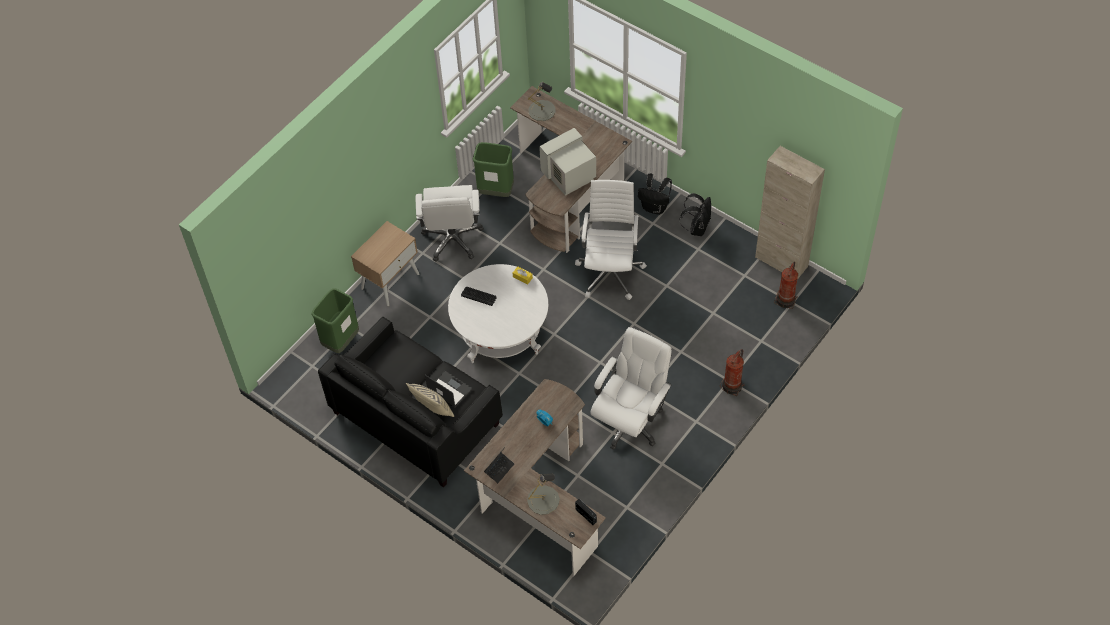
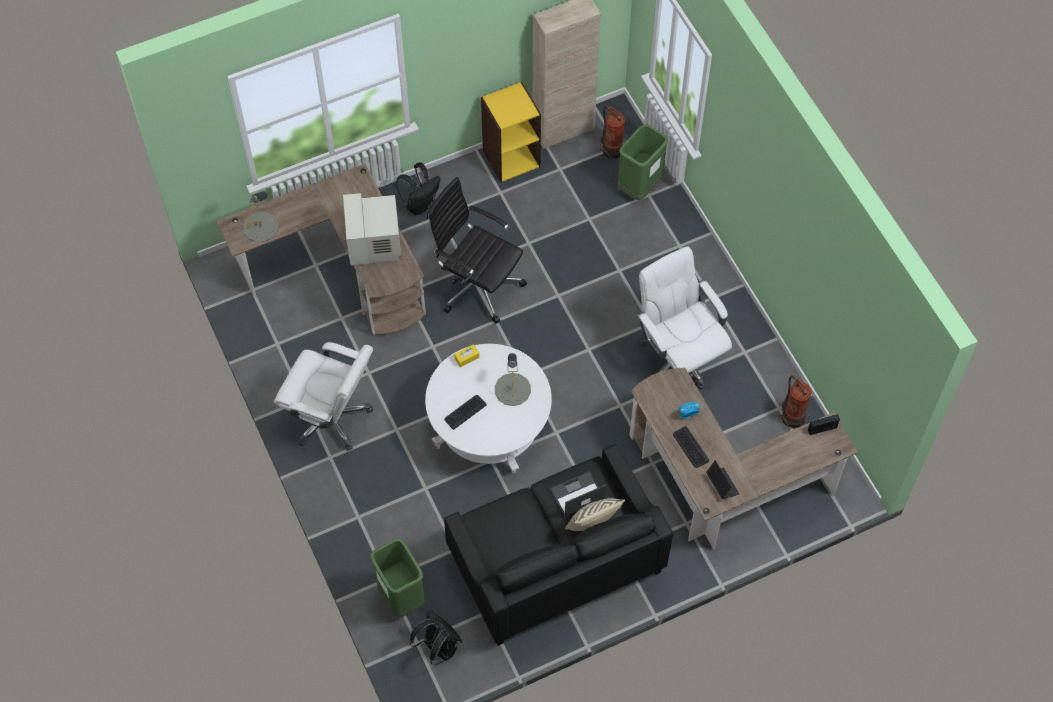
camera: 65 degrees left, 5 degrees up
beige nightstand [351,221,419,306] -> none
green trash can [473,142,514,197] -> green trash can moved to [618,124,668,201]
grey table lamp [527,473,560,515] -> grey table lamp moved to [495,353,531,406]
white office chair [575,180,647,300] -> black office chair [427,177,527,324]
black backpack [679,193,711,236] -> black backpack moved to [410,610,462,665]
fire extinguisher [720,349,745,396] -> fire extinguisher moved to [779,376,812,430]
none -> yellow bookcase [481,82,541,182]
none -> keyboard [673,426,709,468]

